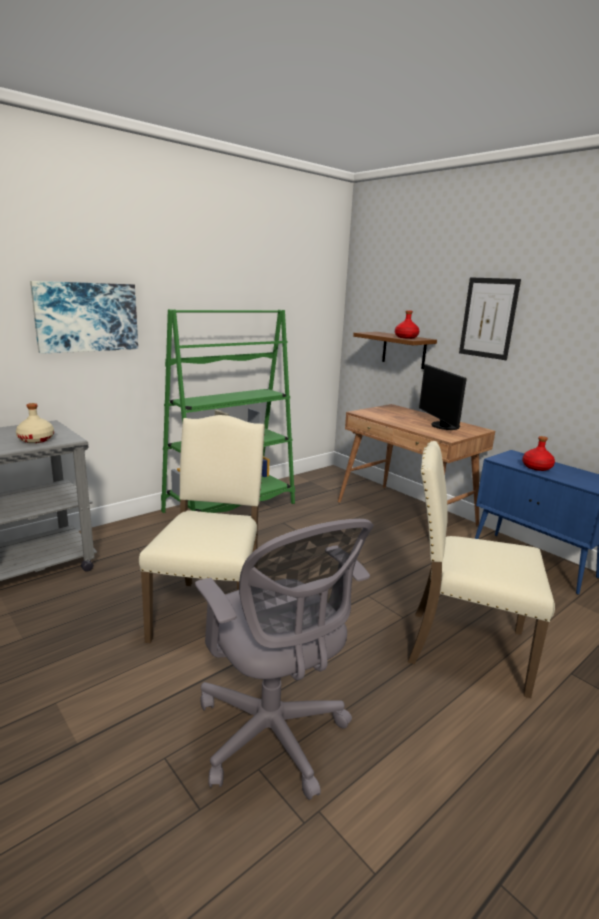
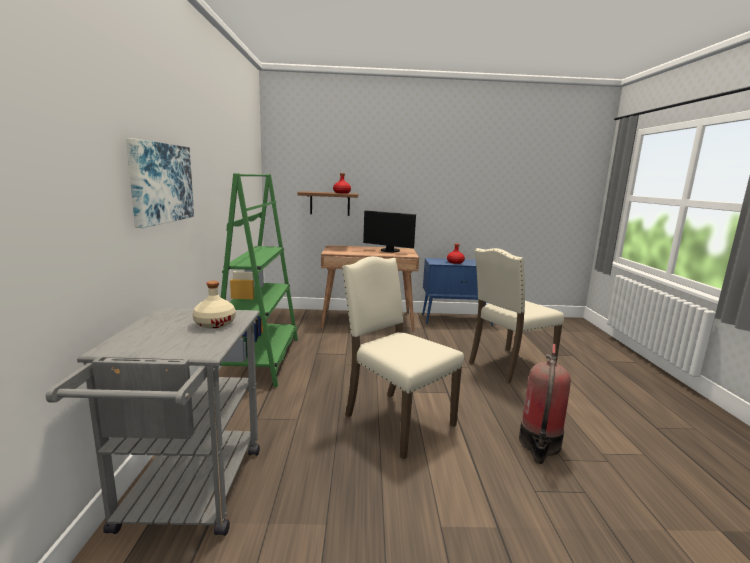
camera: 50 degrees left, 5 degrees down
grey office chair [195,519,374,800] -> fire extinguisher [519,344,571,464]
picture [459,277,521,360] -> none

